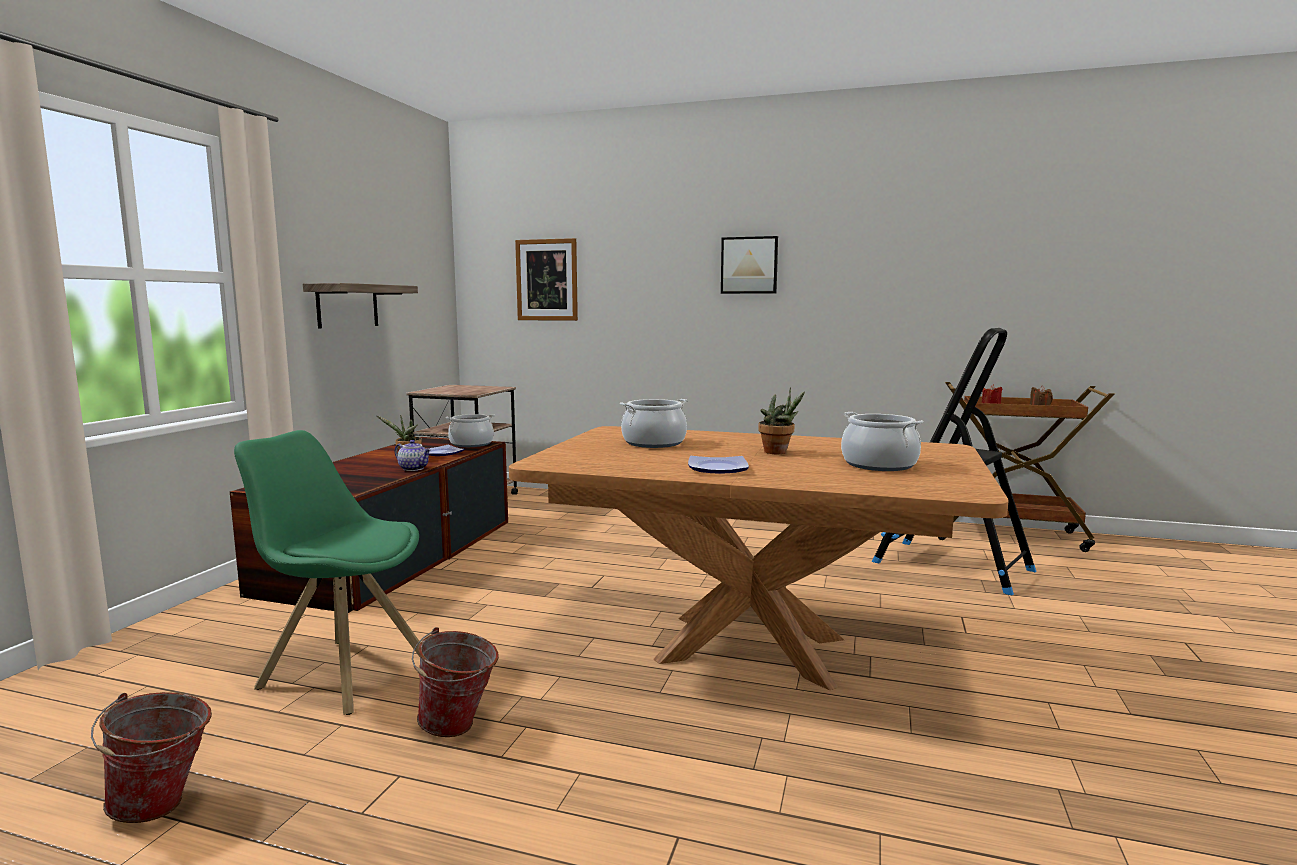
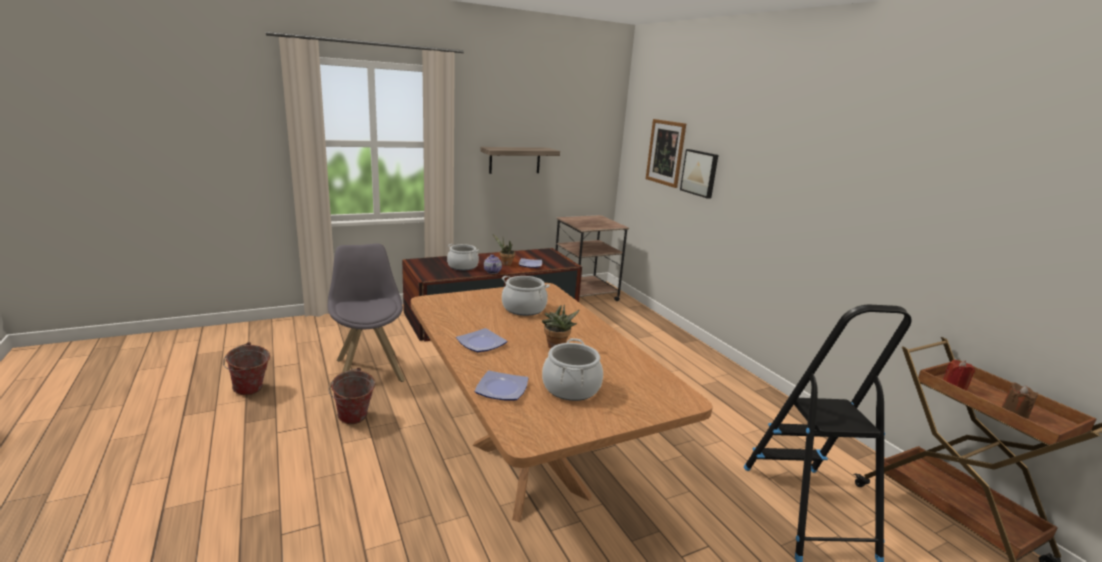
camera: 45 degrees right, 10 degrees up
green chair [234,430,421,715] -> grey chair [328,243,405,382]
cooking pot [445,414,495,447] -> cooking pot moved to [447,244,479,271]
picture [721,236,778,294] -> picture moved to [680,149,718,199]
none -> plate [475,371,528,400]

